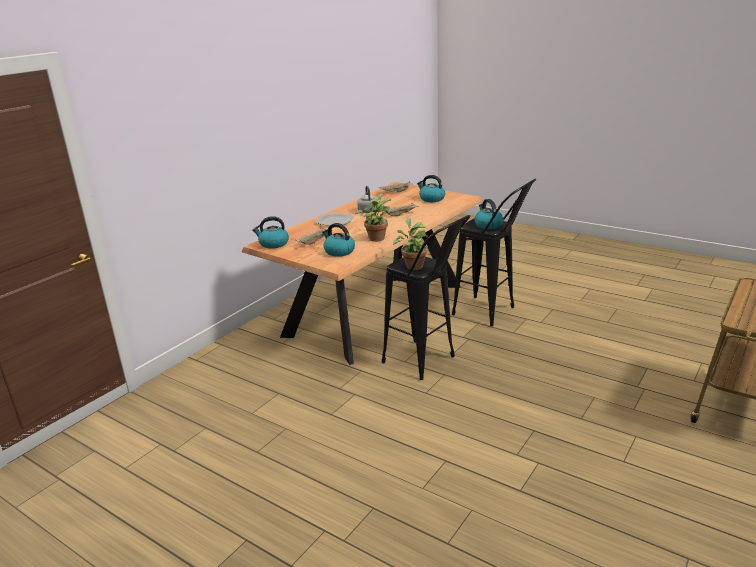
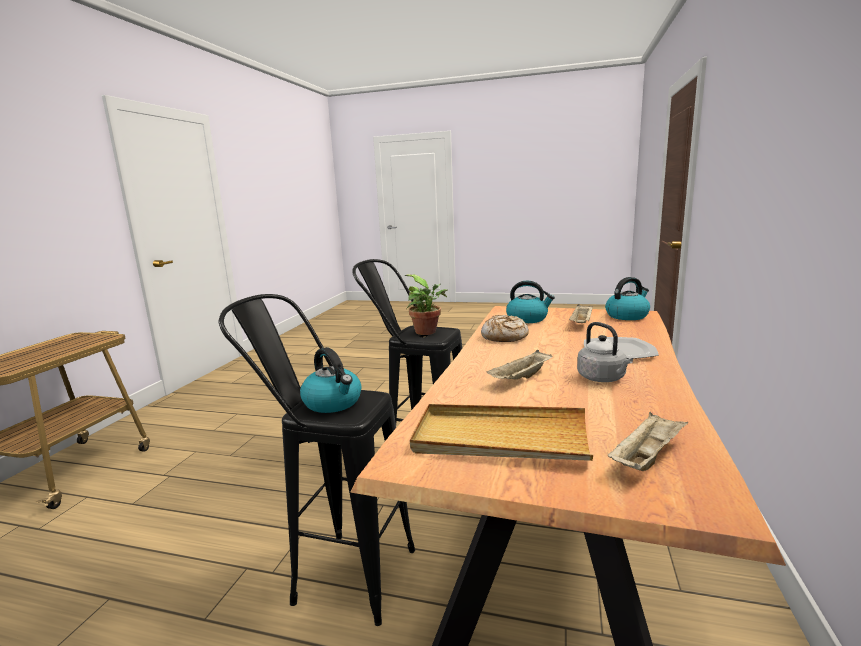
camera: 160 degrees right, 10 degrees down
potted plant [355,194,391,242] -> bread [481,315,529,342]
kettle [417,175,445,202] -> beige tray [410,404,593,461]

